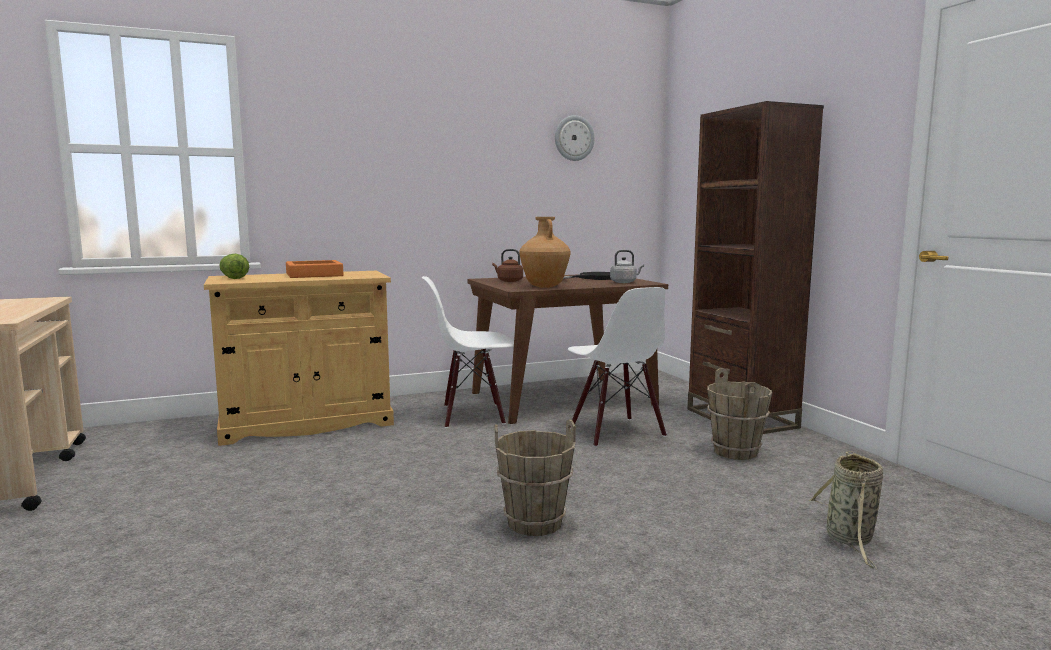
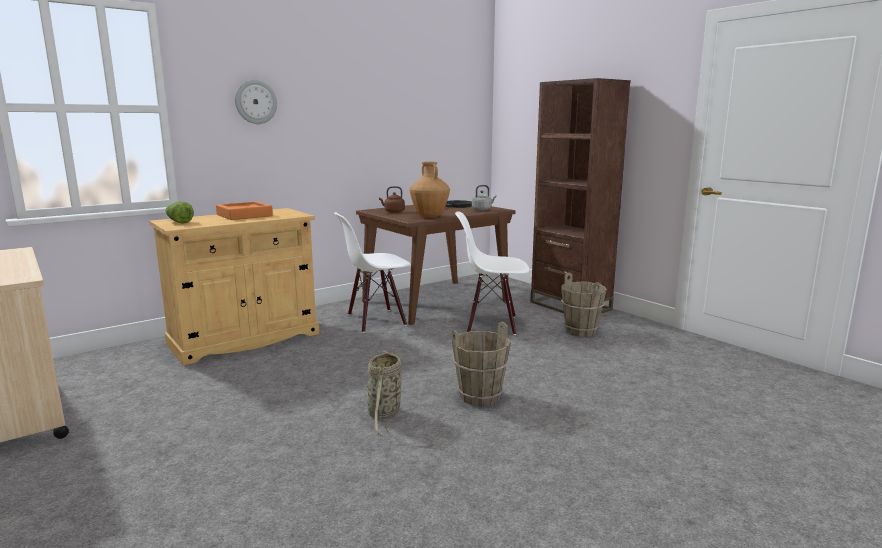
camera: 15 degrees left, 5 degrees up
wall clock [555,115,595,161] -> wall clock moved to [235,80,277,124]
white chair [568,287,667,447] -> white chair turned 135 degrees clockwise [455,211,529,335]
basket [808,451,883,570] -> basket moved to [365,351,402,437]

